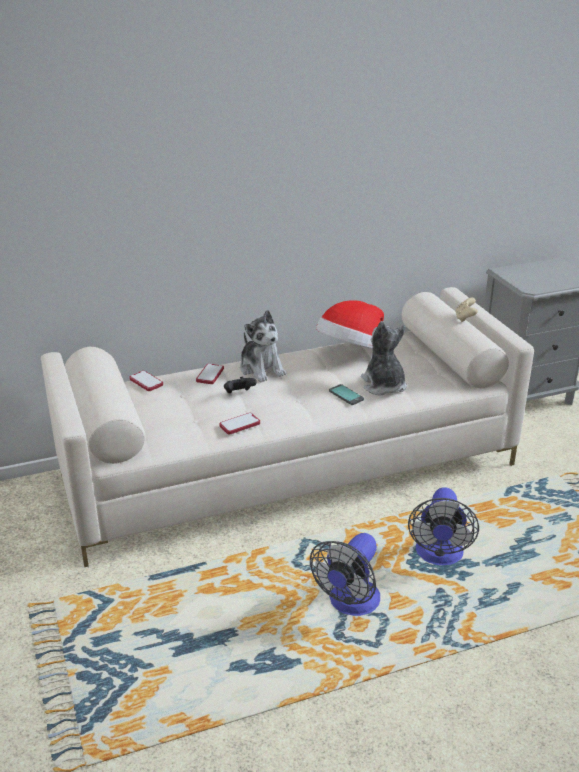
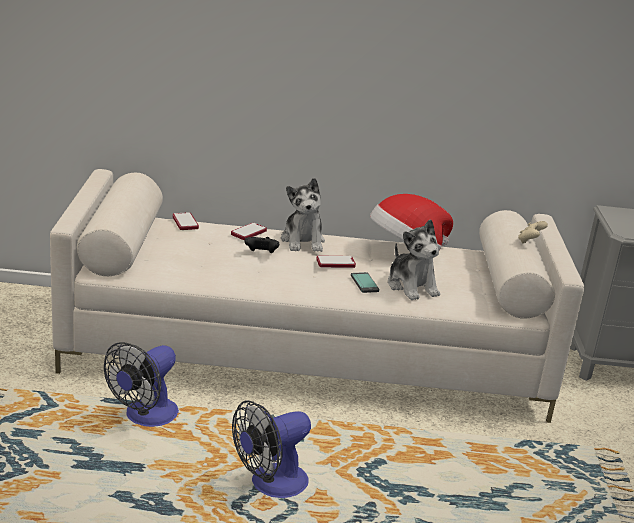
camera: 20 degrees right, 5 degrees down
phone [219,413,260,435] -> phone moved to [316,256,356,268]
plush toy [361,321,407,396] -> plush toy turned 150 degrees clockwise [388,219,440,300]
fan [408,487,479,565] -> fan moved to [104,342,179,427]

